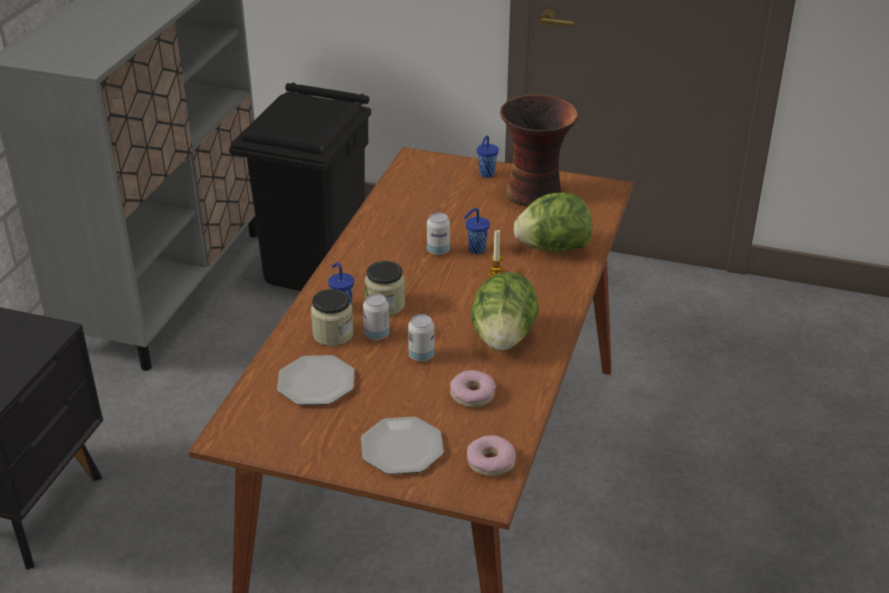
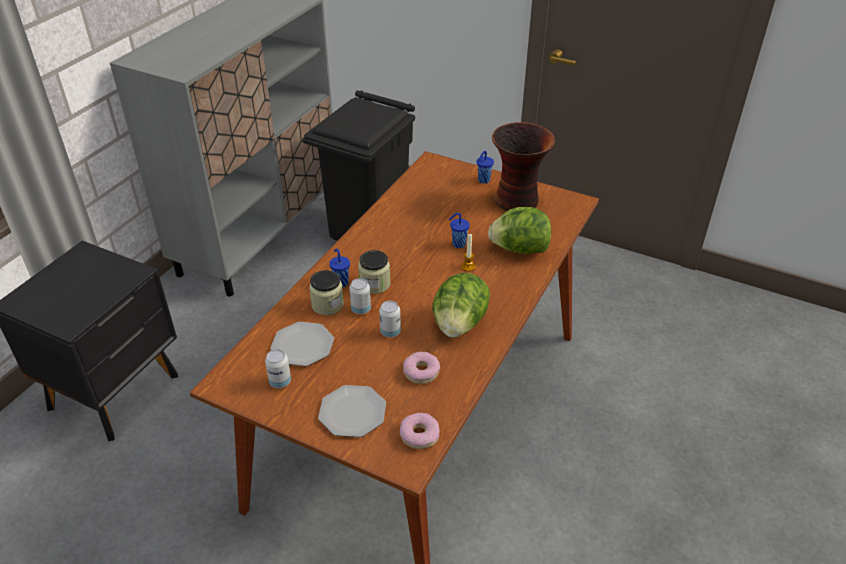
camera: 10 degrees right, 5 degrees up
can [427,212,450,255] -> can moved to [265,349,291,388]

